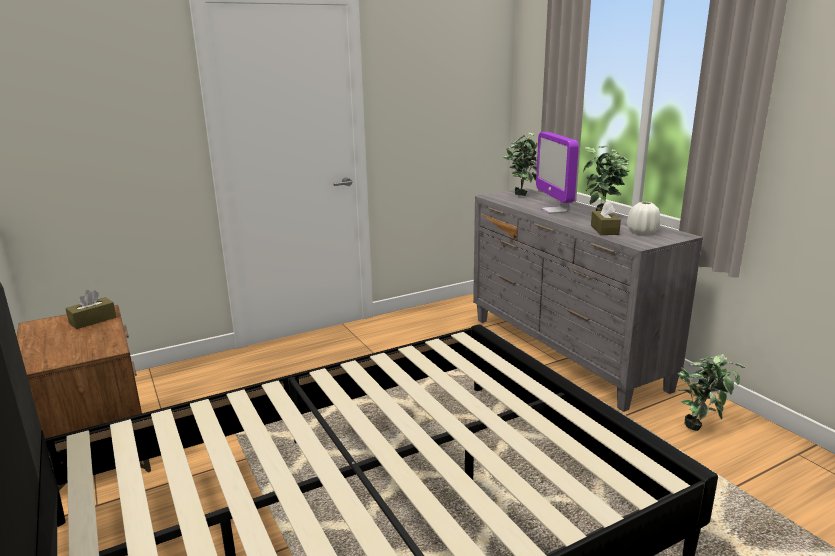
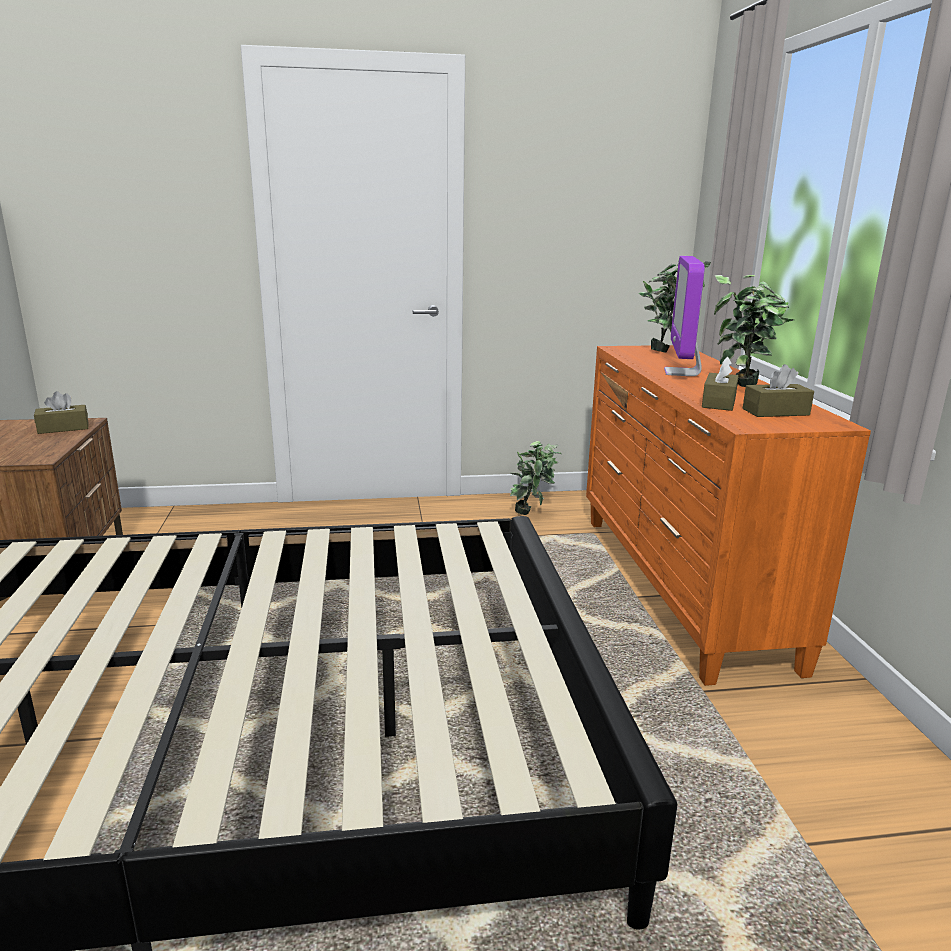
camera: 20 degrees right, 0 degrees up
grey dresser [473,188,703,412] -> orange dresser [586,345,871,686]
white vase [627,202,660,234] -> brown tissue box [743,364,814,417]
potted plant [678,354,745,431] -> potted plant moved to [510,441,562,515]

